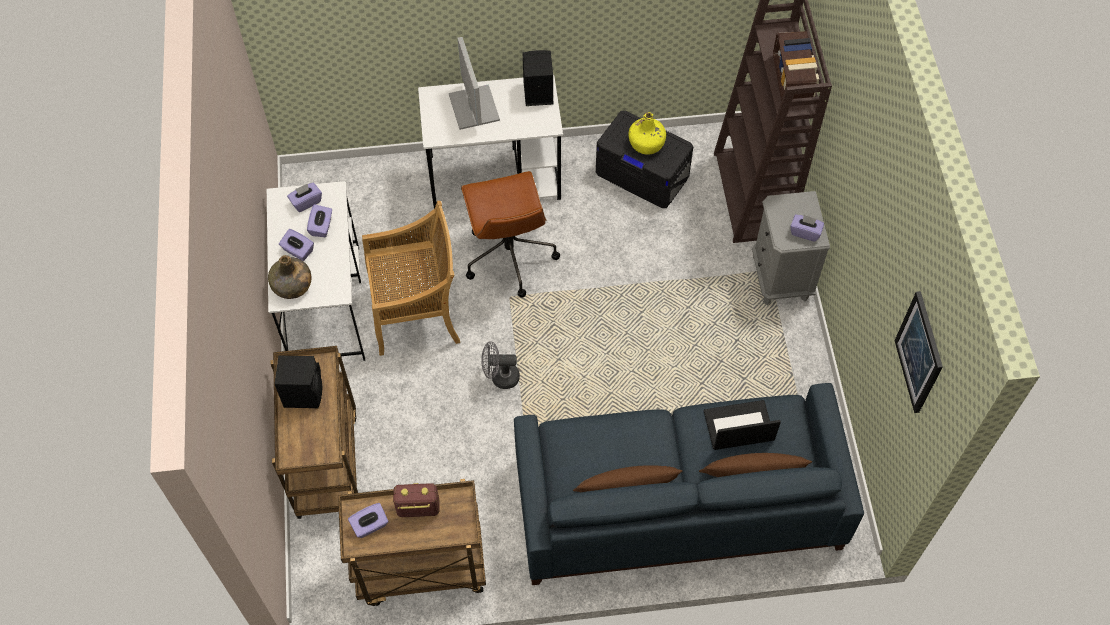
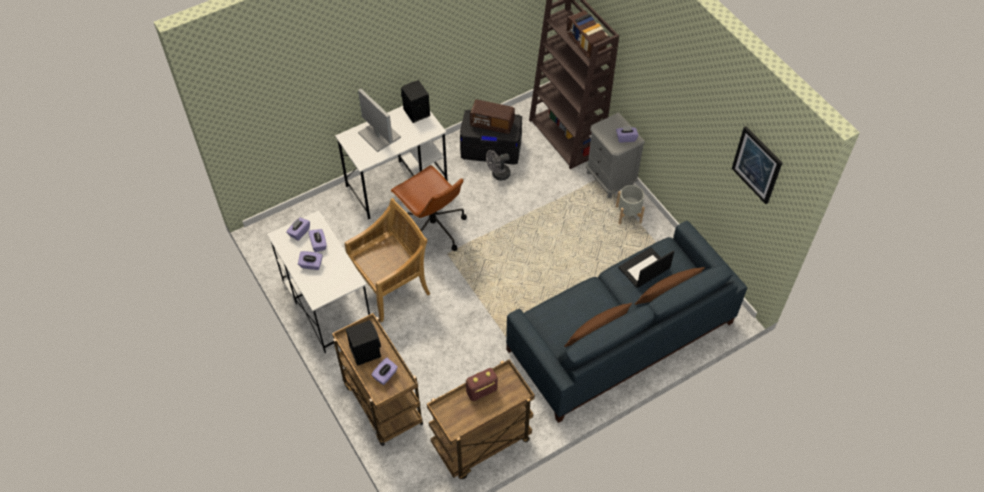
camera: 25 degrees left, 5 degrees down
green bottle [268,255,311,299] -> none
purple tissue box [348,503,388,538] -> purple tissue box moved to [371,358,398,385]
grey fan [481,341,520,389] -> grey fan moved to [486,150,511,181]
yellow bottle [629,112,666,155] -> radio [470,100,515,134]
none -> grey planter [616,185,645,224]

